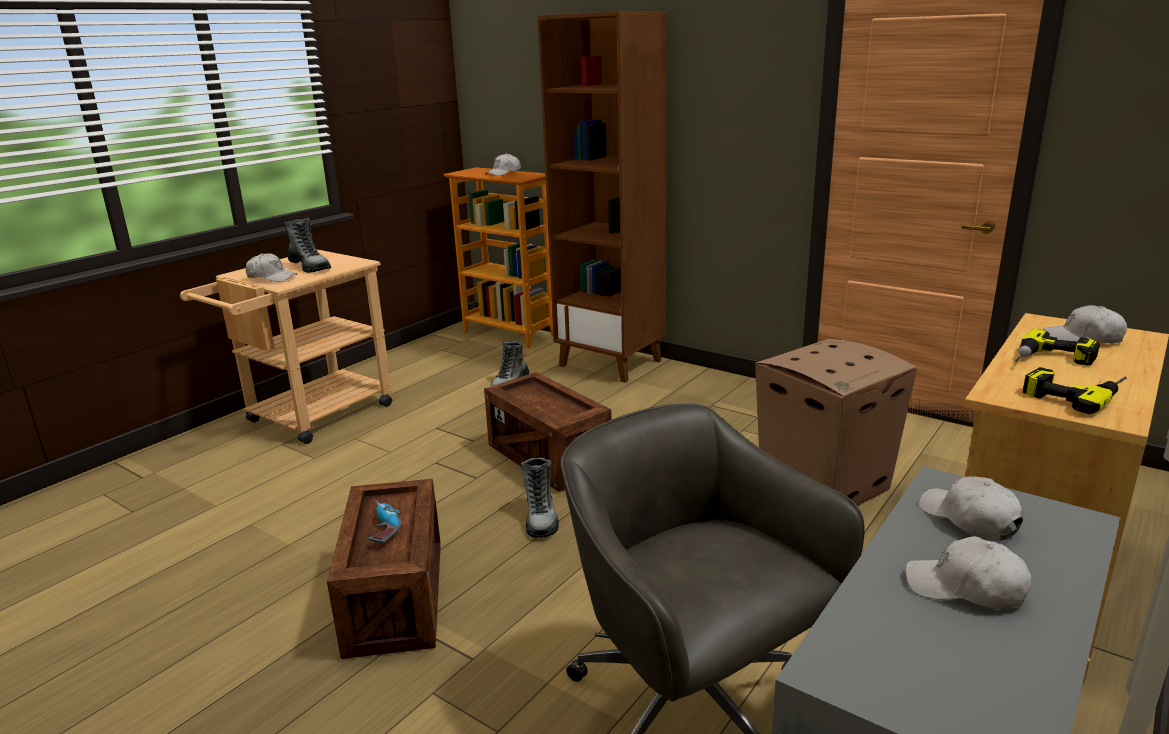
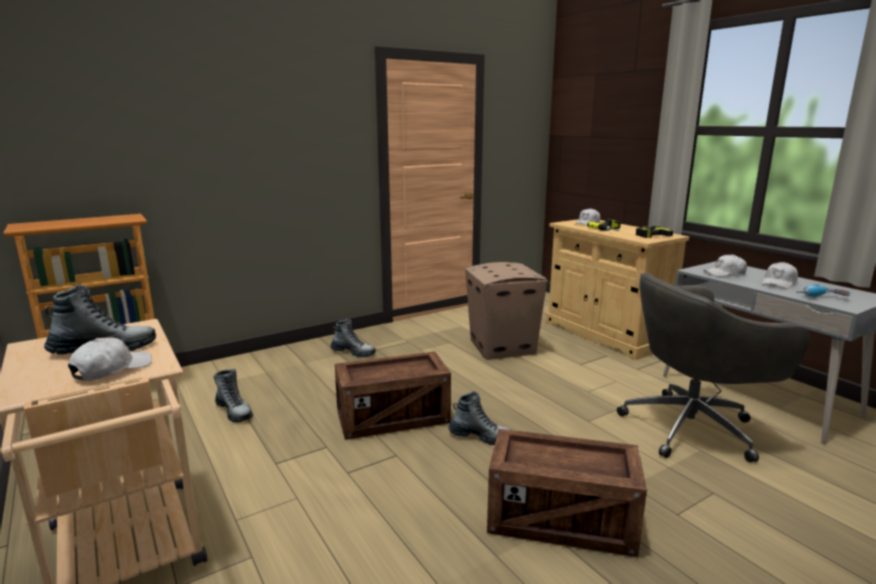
camera: 70 degrees left, 5 degrees down
power drill [368,500,402,543] -> power drill moved to [796,284,851,297]
white cap [485,153,521,176] -> none
brown bookcase [538,11,668,383] -> none
none -> boot [330,319,376,357]

